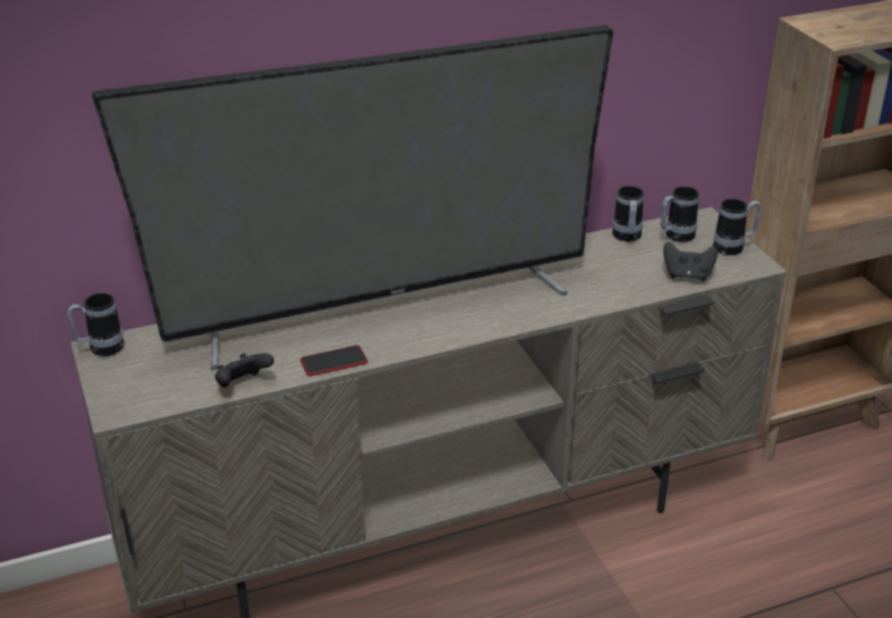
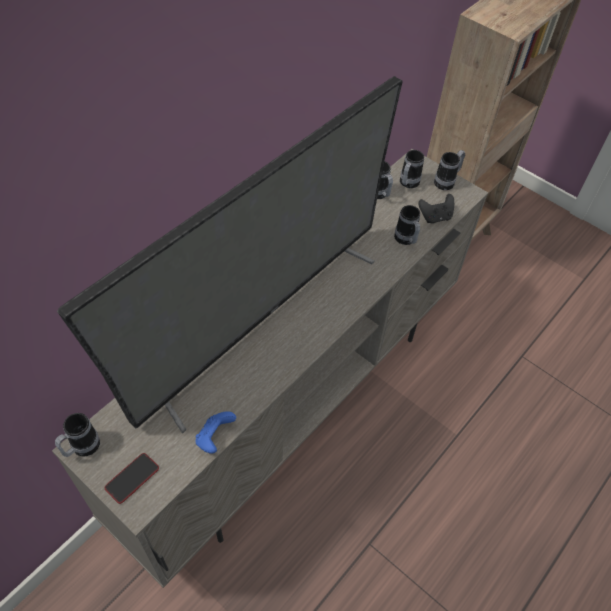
camera: 30 degrees left, 20 degrees up
black game controller [215,353,274,387] -> blue game controller [195,411,236,454]
phone [300,345,368,376] -> phone moved to [104,453,159,504]
none -> mug [394,205,420,245]

